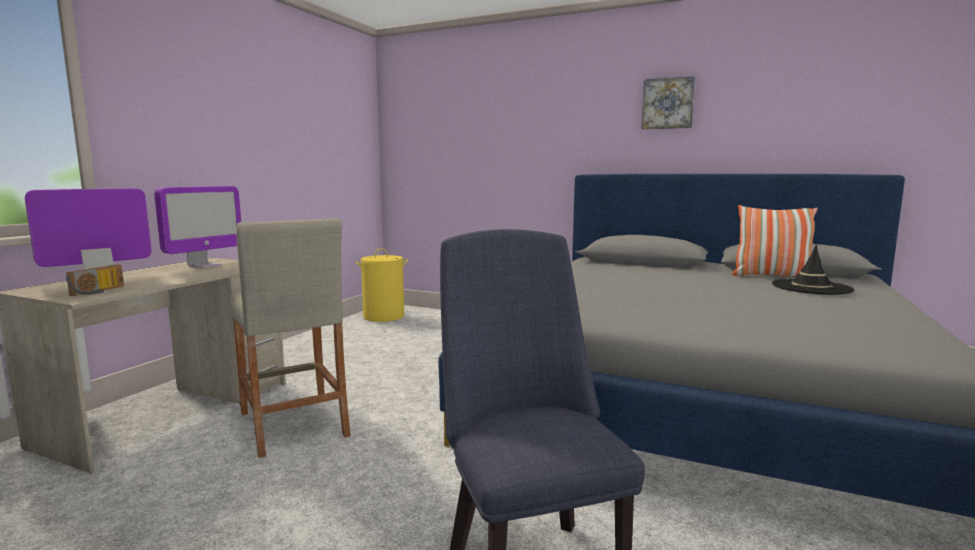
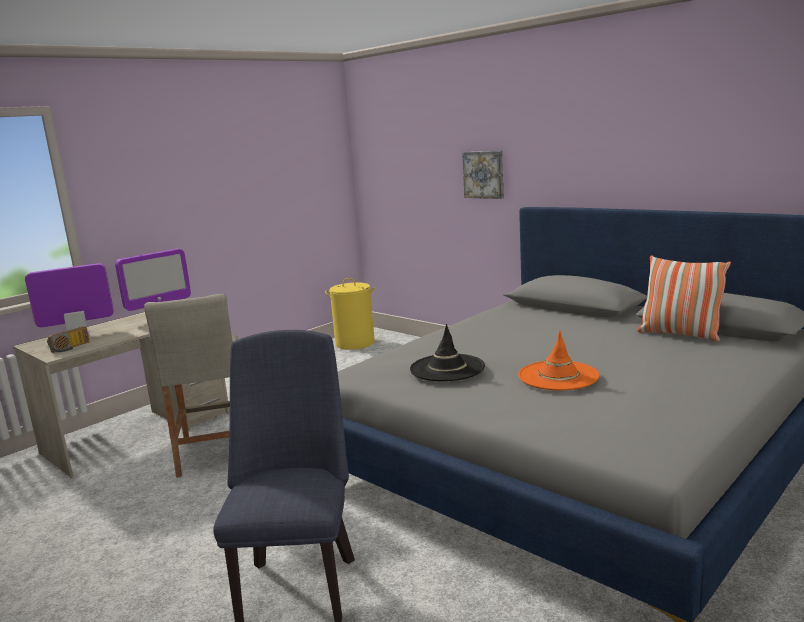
camera: 20 degrees right, 5 degrees up
picture [641,76,695,130] -> picture moved to [462,151,504,199]
black hat [772,244,854,295] -> black hat moved to [410,324,485,381]
none -> orange hat [518,331,599,390]

